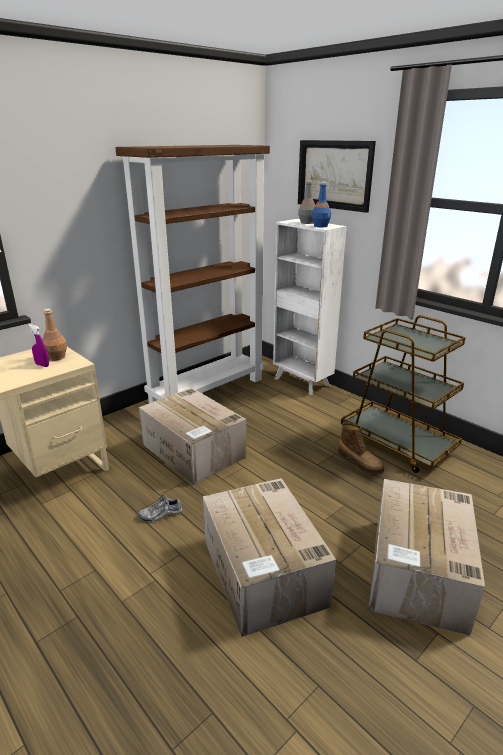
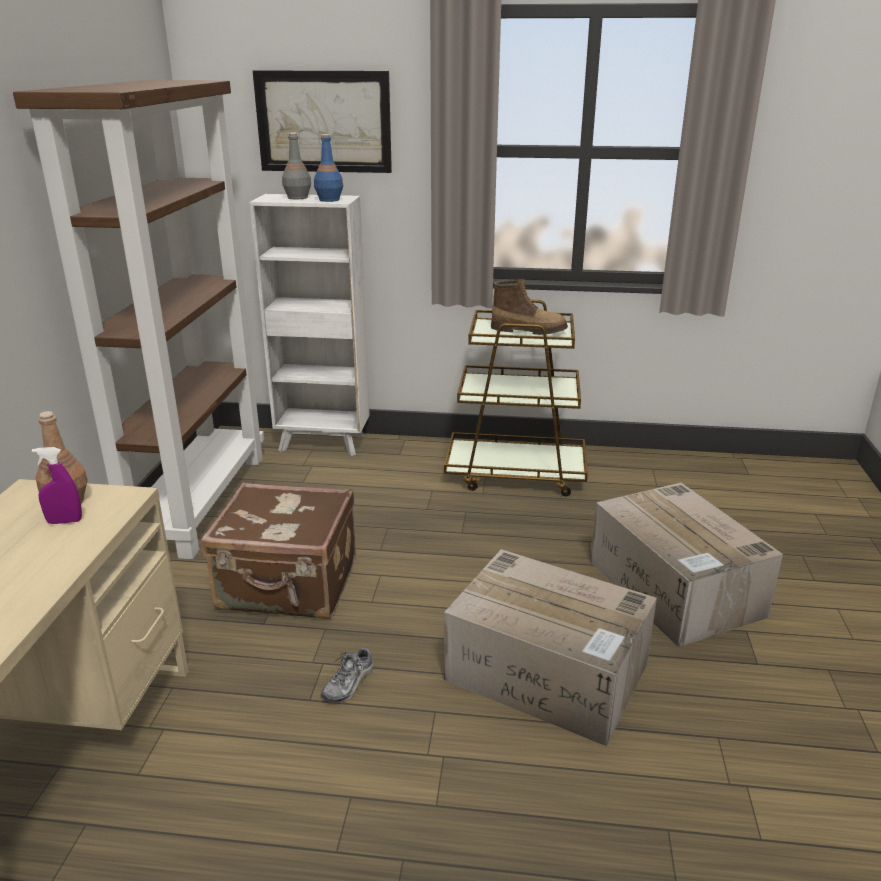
camera: 40 degrees left, 0 degrees up
cardboard box [139,387,246,485] -> brown suitcase [201,483,356,619]
boot [338,422,384,474] -> boot moved to [491,279,568,335]

